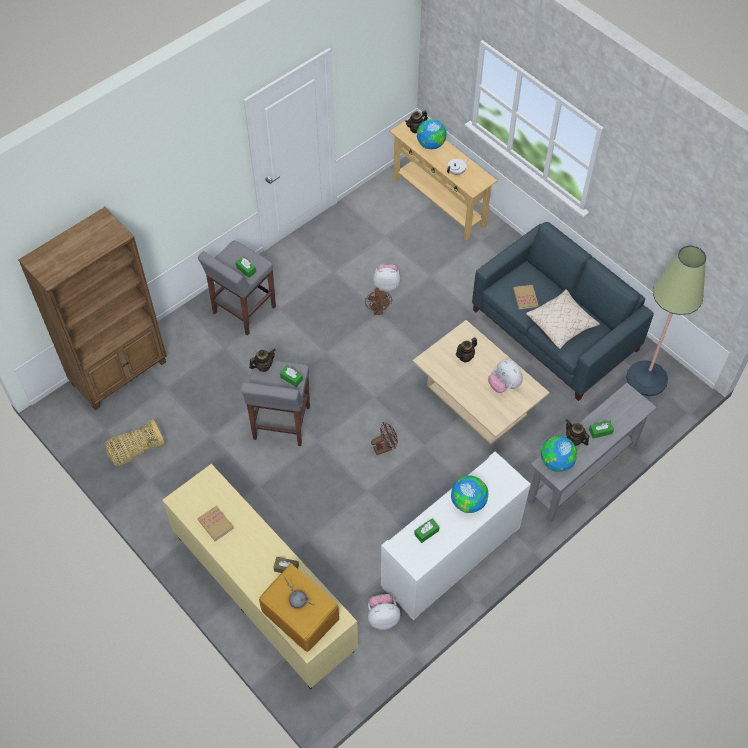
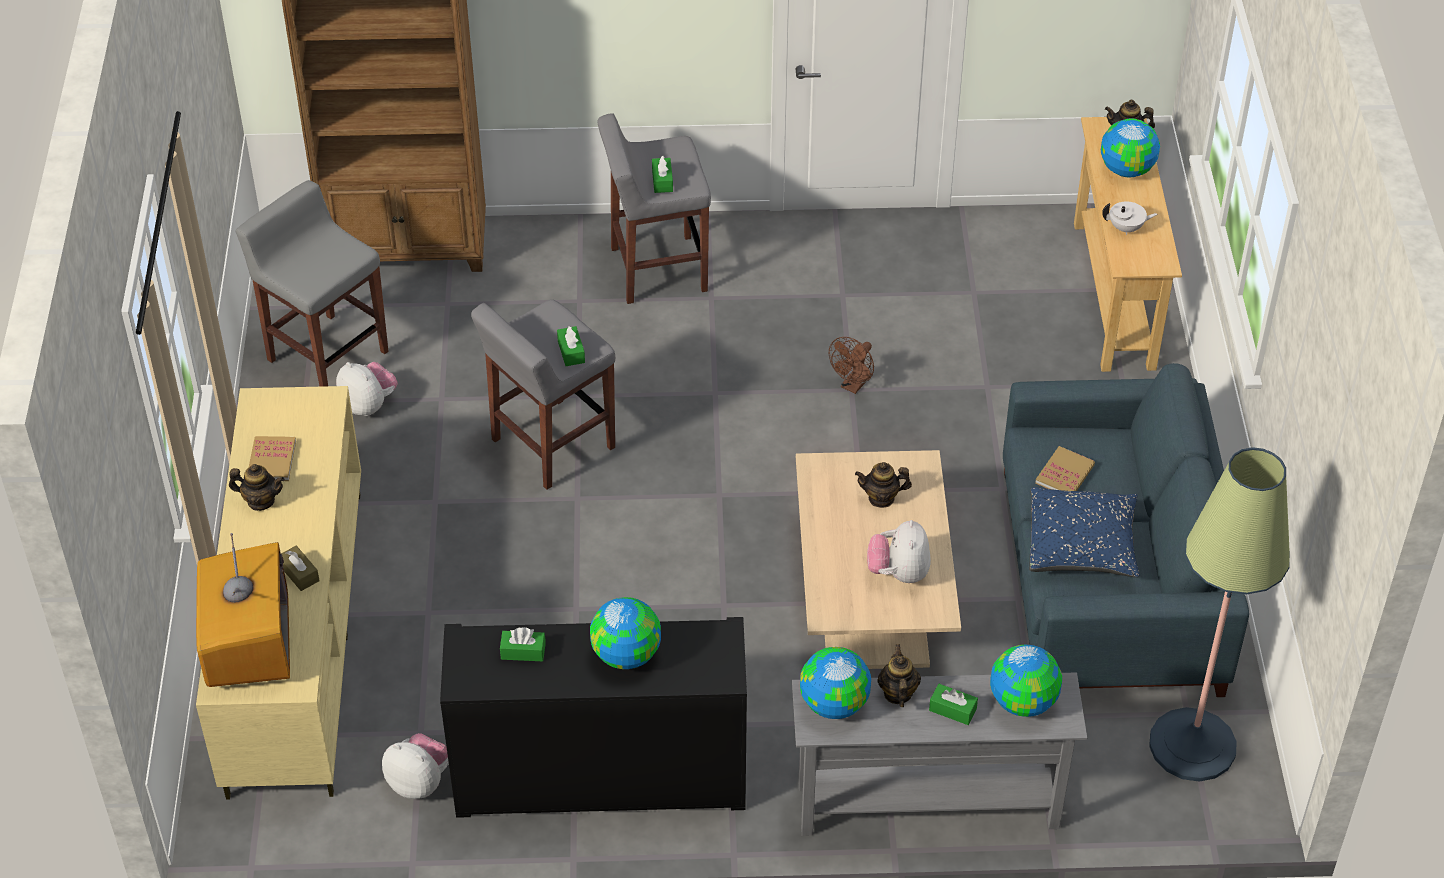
camera: 40 degrees right, 10 degrees down
basket [104,419,165,466] -> grey stool [236,180,388,387]
teapot [249,349,275,372] -> teapot moved to [229,464,285,511]
brown fan [371,422,398,455] -> none
plush toy [373,264,401,292] -> plush toy moved to [336,362,398,416]
white cabinet [381,452,531,621] -> black cabinet [440,617,747,818]
beige pillow [526,289,600,350] -> blue pillow [1029,487,1140,577]
none -> globe [990,645,1062,717]

